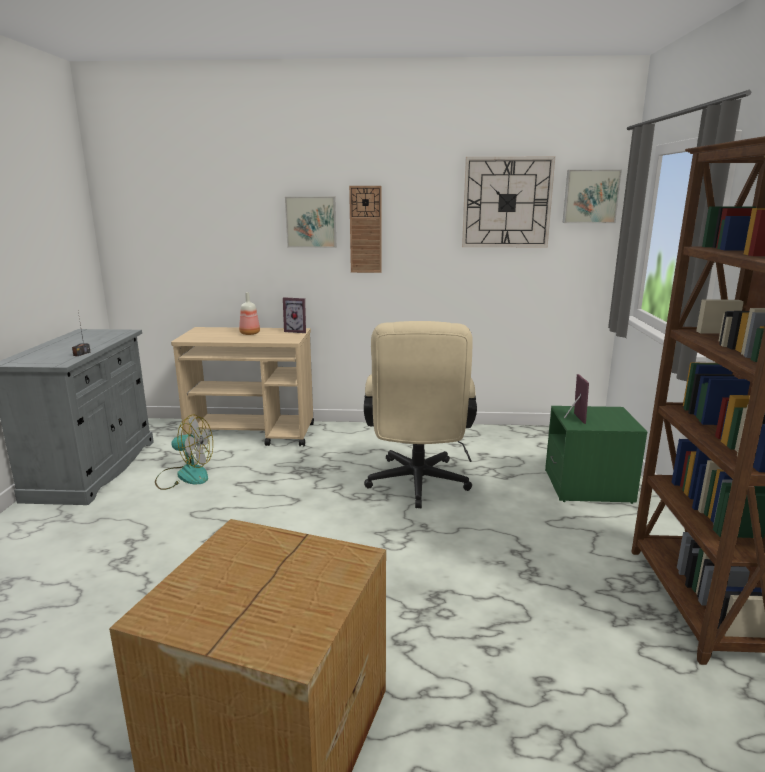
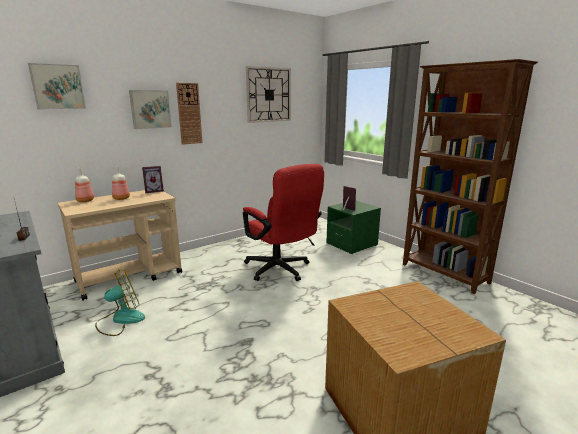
camera: 40 degrees left, 0 degrees up
beige office chair [364,321,477,508] -> red office chair [243,164,324,281]
picture [563,170,622,223] -> picture moved to [28,63,86,110]
none -> bottle [75,168,94,202]

